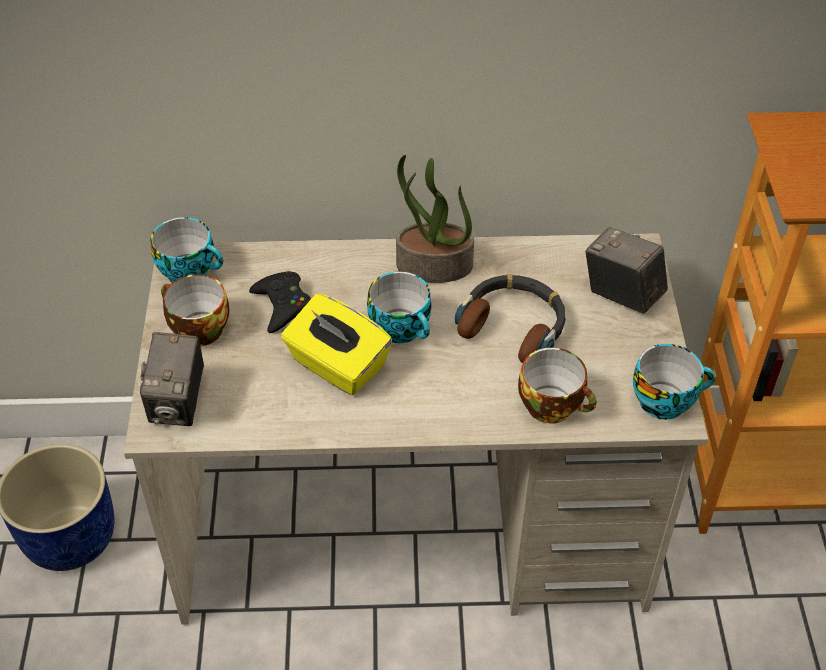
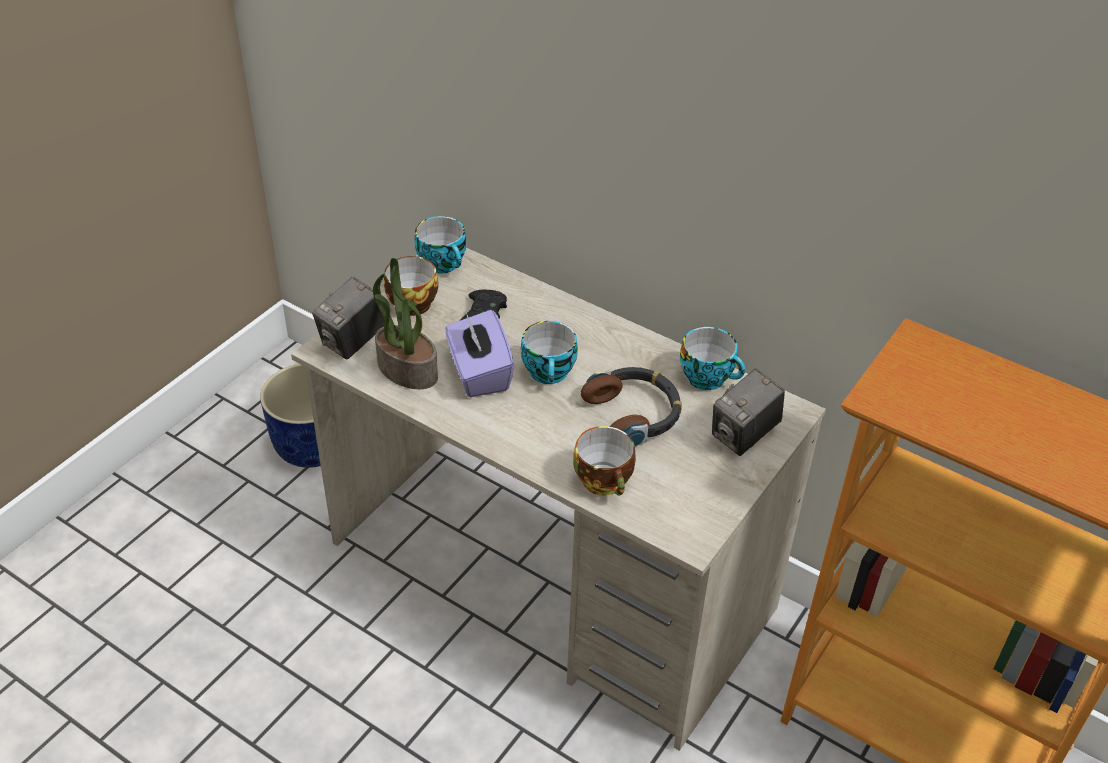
camera: 35 degrees right, 5 degrees down
yellow tissue box [281,294,392,395] -> purple tissue box [445,310,514,397]
potted plant [396,155,474,283] -> potted plant moved to [373,258,438,389]
camera [585,227,668,314] -> camera turned 120 degrees counterclockwise [712,368,785,456]
cup [633,344,715,420] -> cup moved to [680,327,745,390]

